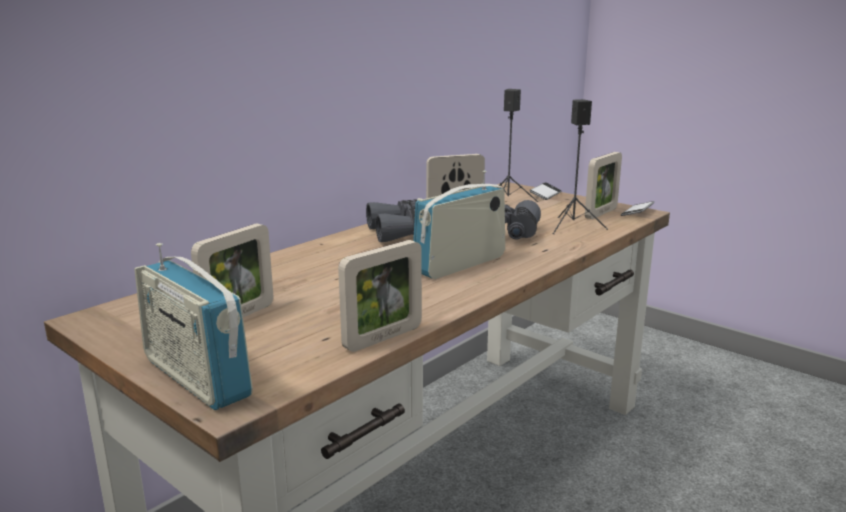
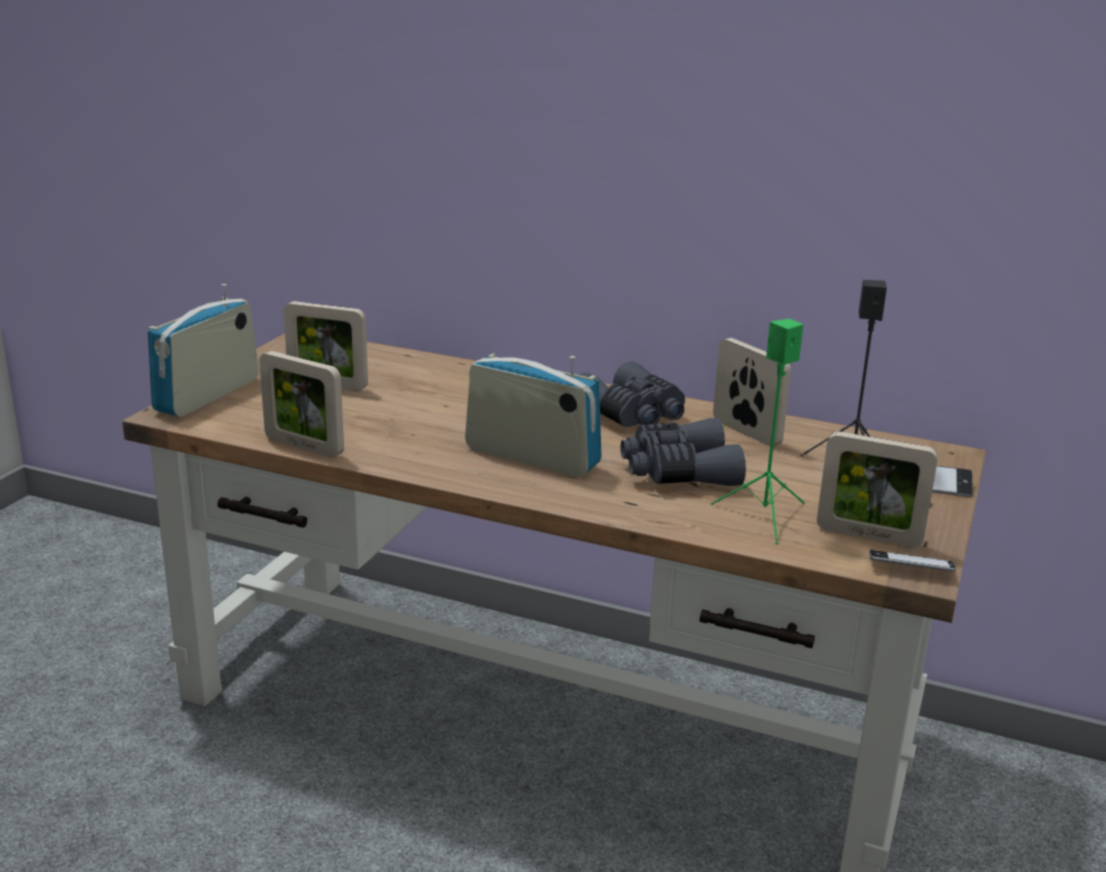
camera: 70 degrees right, 5 degrees up
black speaker [553,99,608,234] -> green speaker [711,319,805,544]

